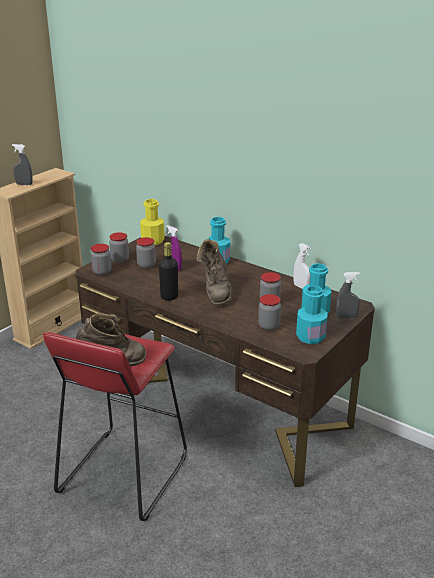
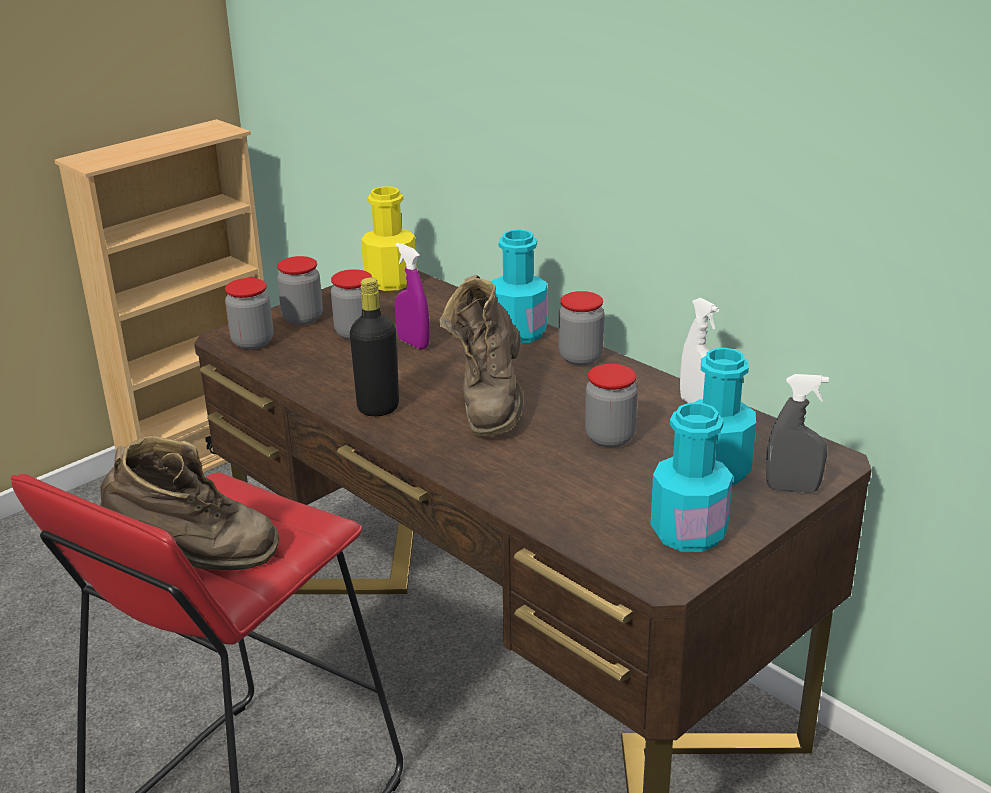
camera: 10 degrees right, 0 degrees up
grey spray bottle [12,144,33,185] -> none
jar [258,294,281,330] -> jar moved to [558,291,604,365]

